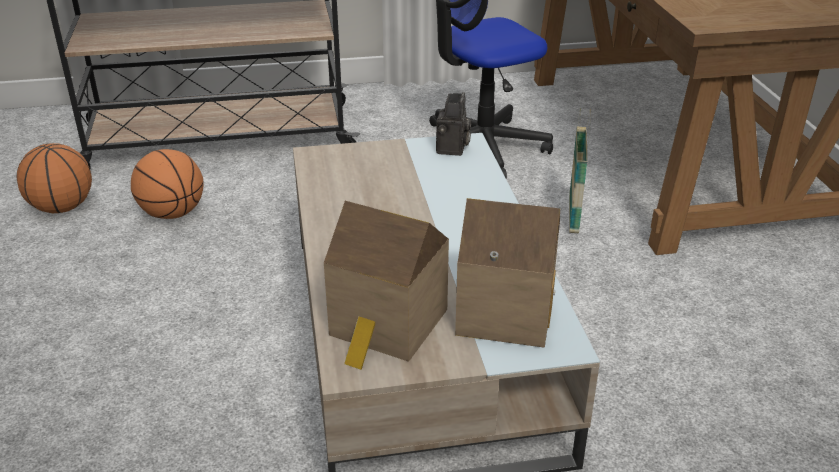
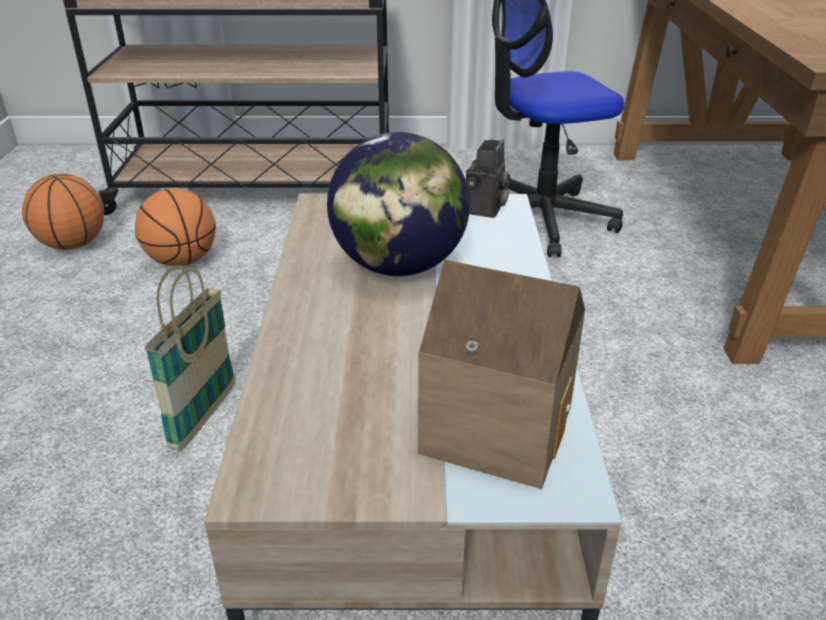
camera: 10 degrees right, 0 degrees up
toy house [324,201,449,370] -> none
basket [569,108,591,233] -> basket moved to [144,265,235,450]
none -> globe [327,132,470,276]

